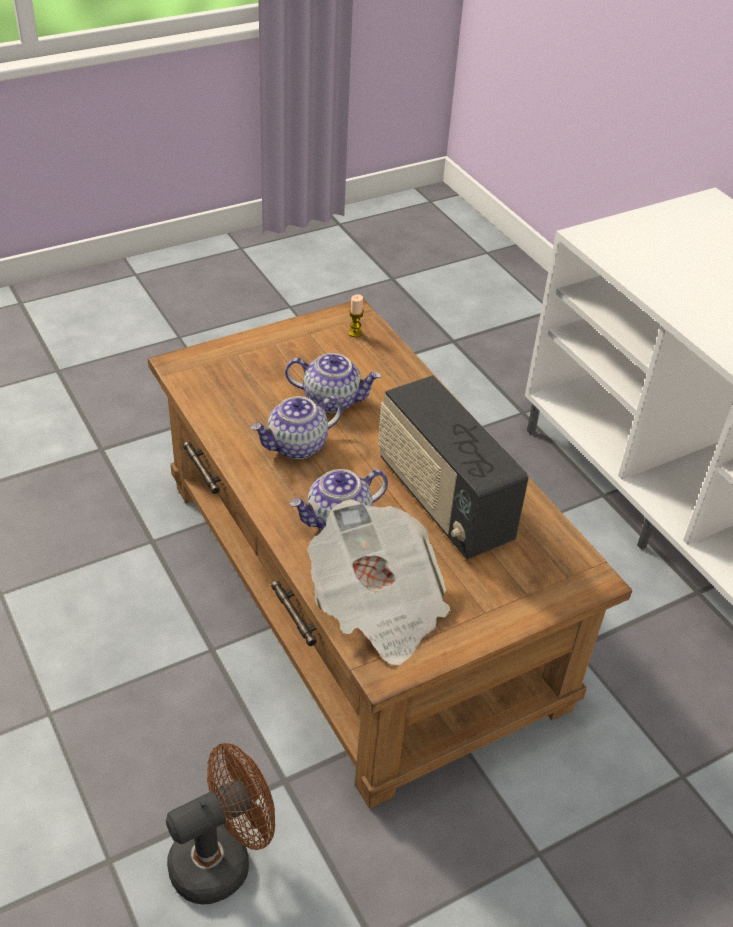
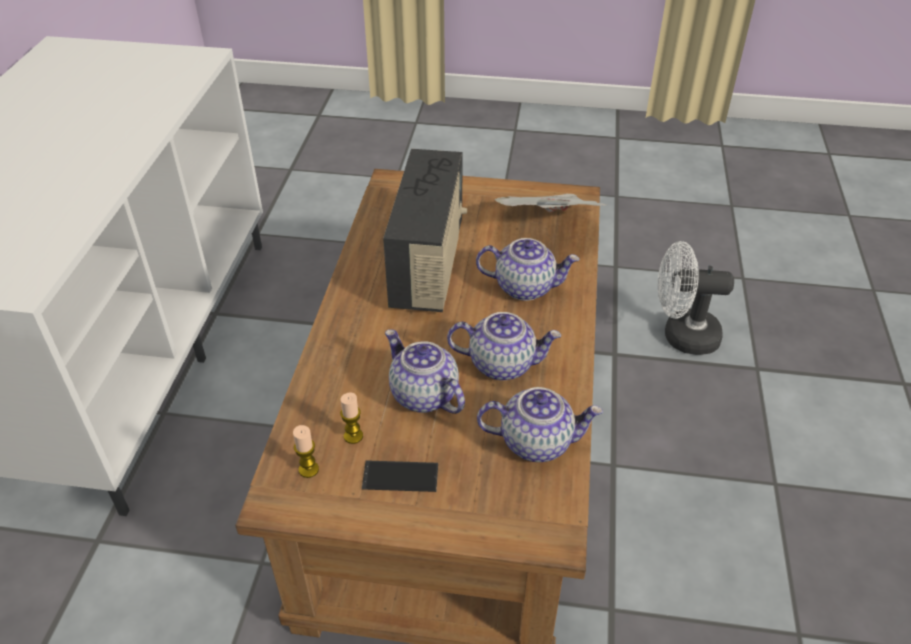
camera: 140 degrees left, 0 degrees up
brown fan [166,743,275,904] -> white fan [658,241,734,355]
none -> candle [340,393,363,444]
none -> phone [362,460,438,492]
none -> teapot [477,387,603,462]

